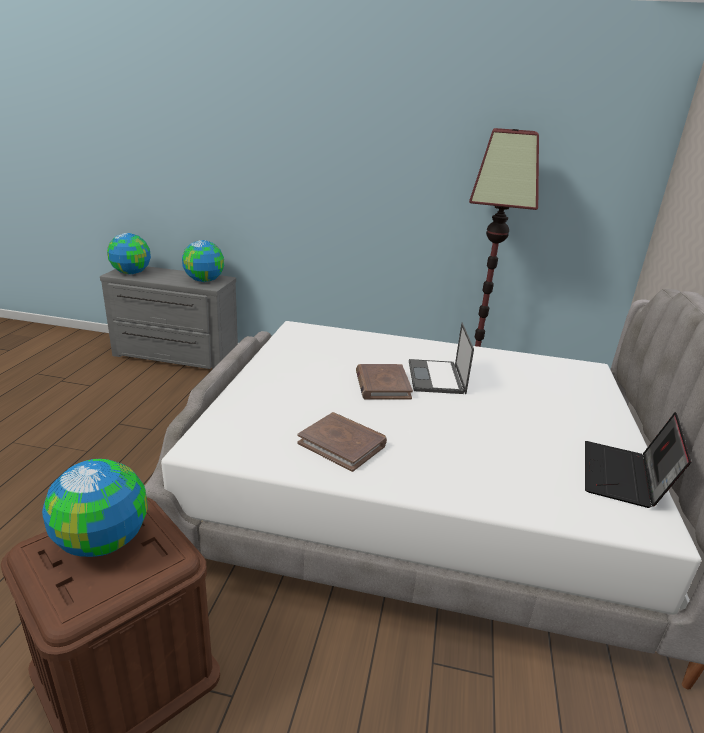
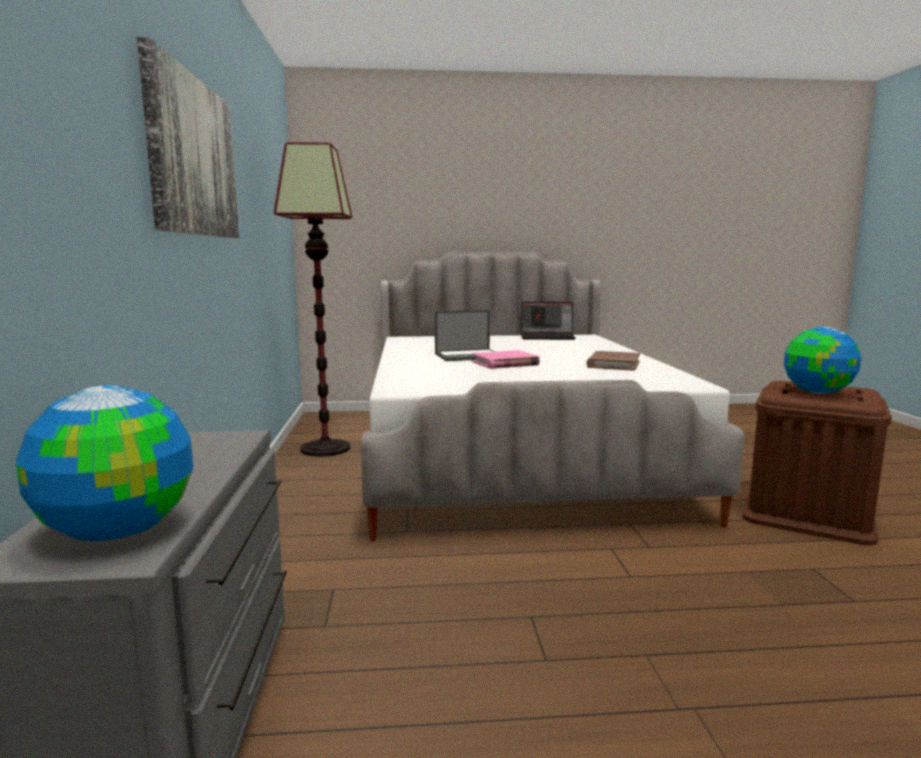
camera: 105 degrees left, 15 degrees down
globe [182,240,224,282] -> none
brown book [356,364,413,399] -> pink book [472,350,540,369]
none -> picture [137,37,239,238]

